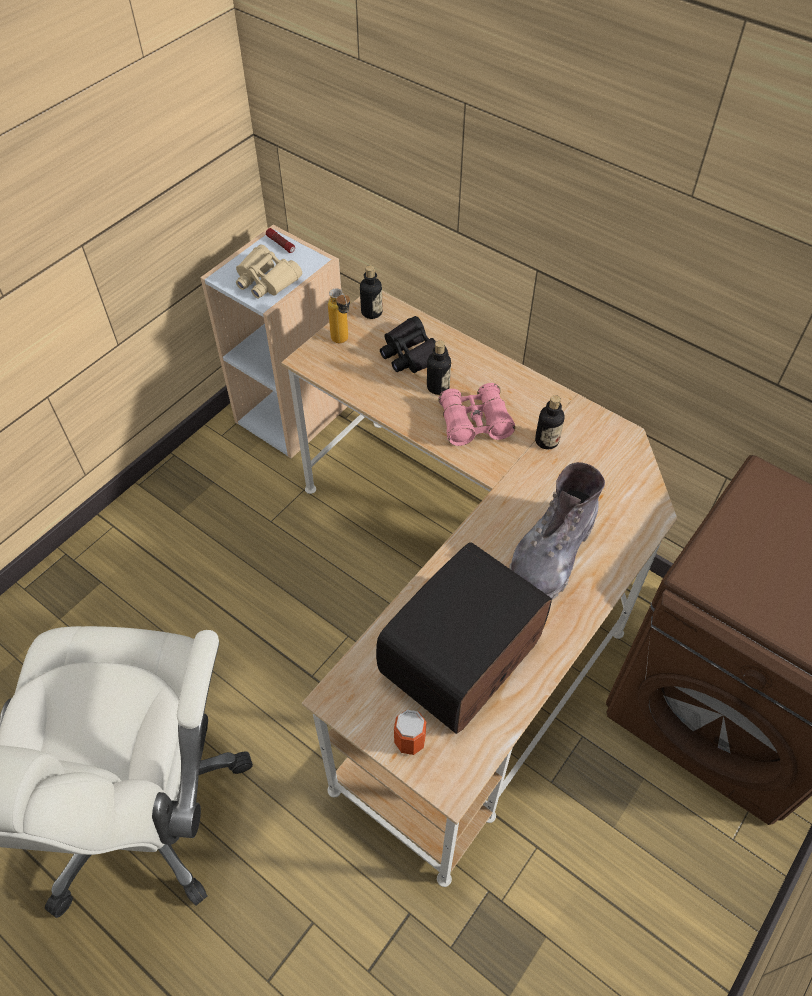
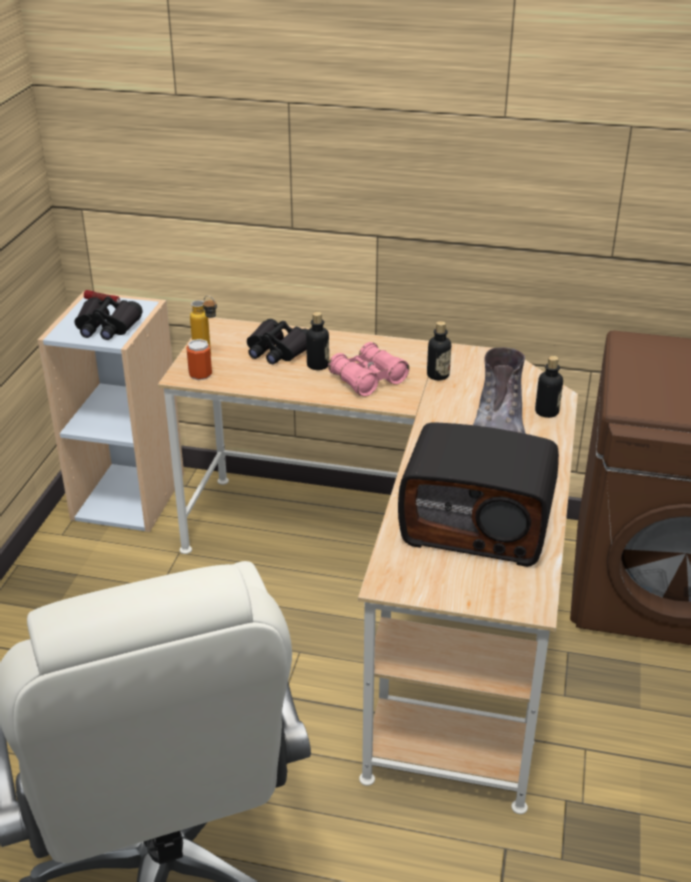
camera: 25 degrees left, 20 degrees down
beige binoculars [236,245,302,298] -> black binoculars [75,296,143,340]
bottle [360,265,383,319] -> bottle moved to [535,356,563,418]
radio [376,542,552,734] -> radio turned 90 degrees counterclockwise [398,422,559,567]
can [394,710,426,755] -> can moved to [186,339,212,380]

